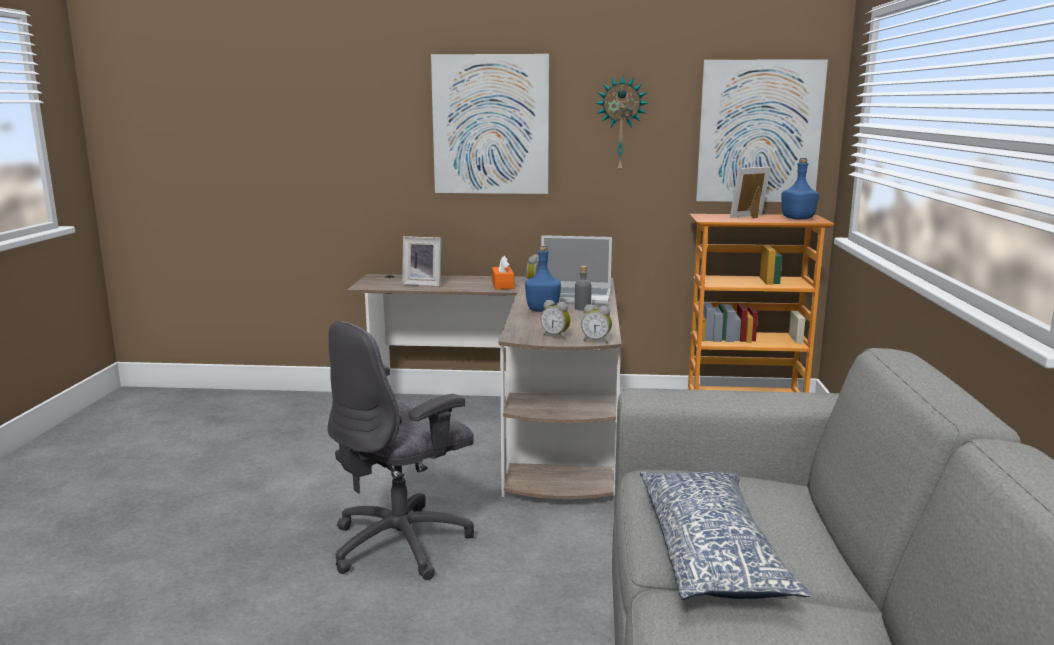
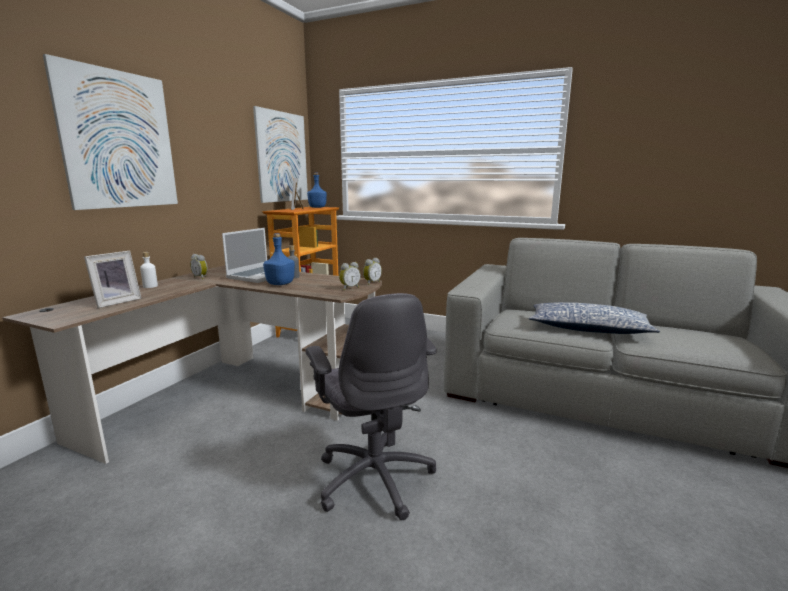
camera: 70 degrees left, 0 degrees up
orange tissue box [492,256,514,290] -> none
wall clock [596,76,648,174] -> none
none -> white bottle [140,252,158,288]

